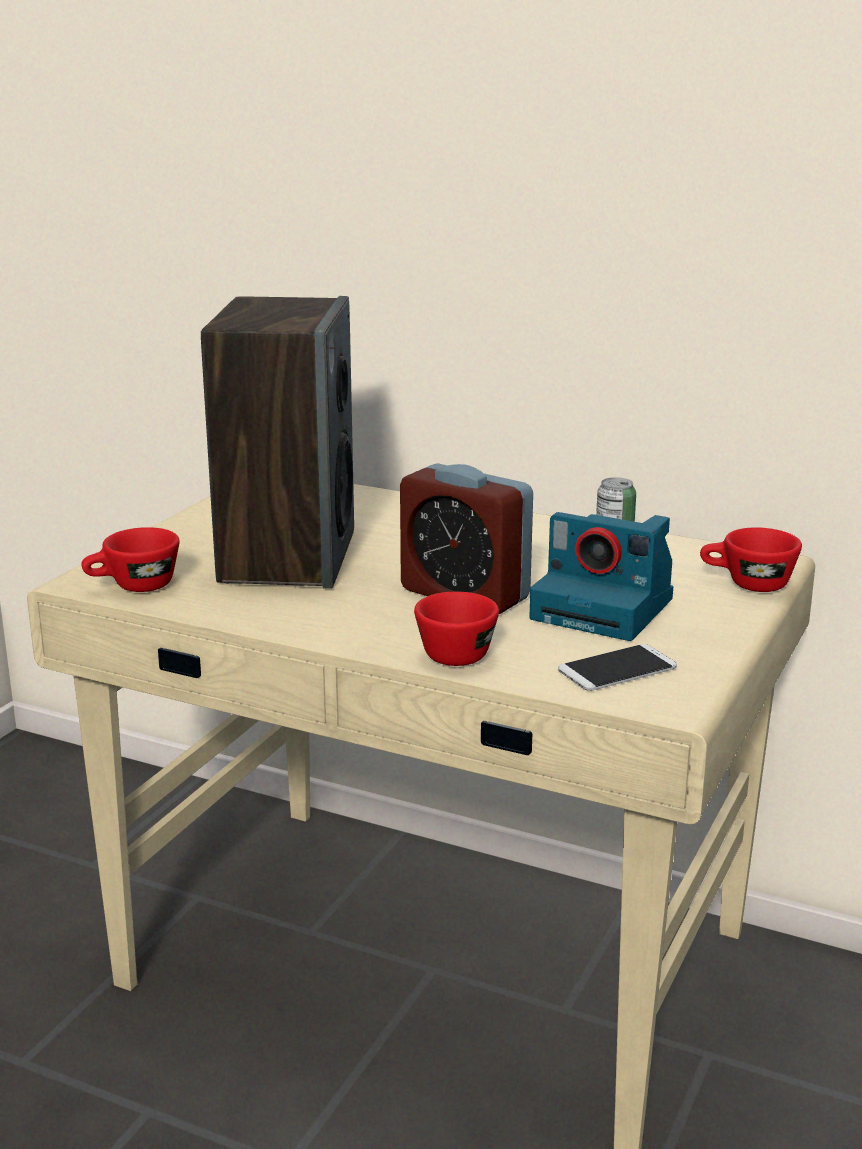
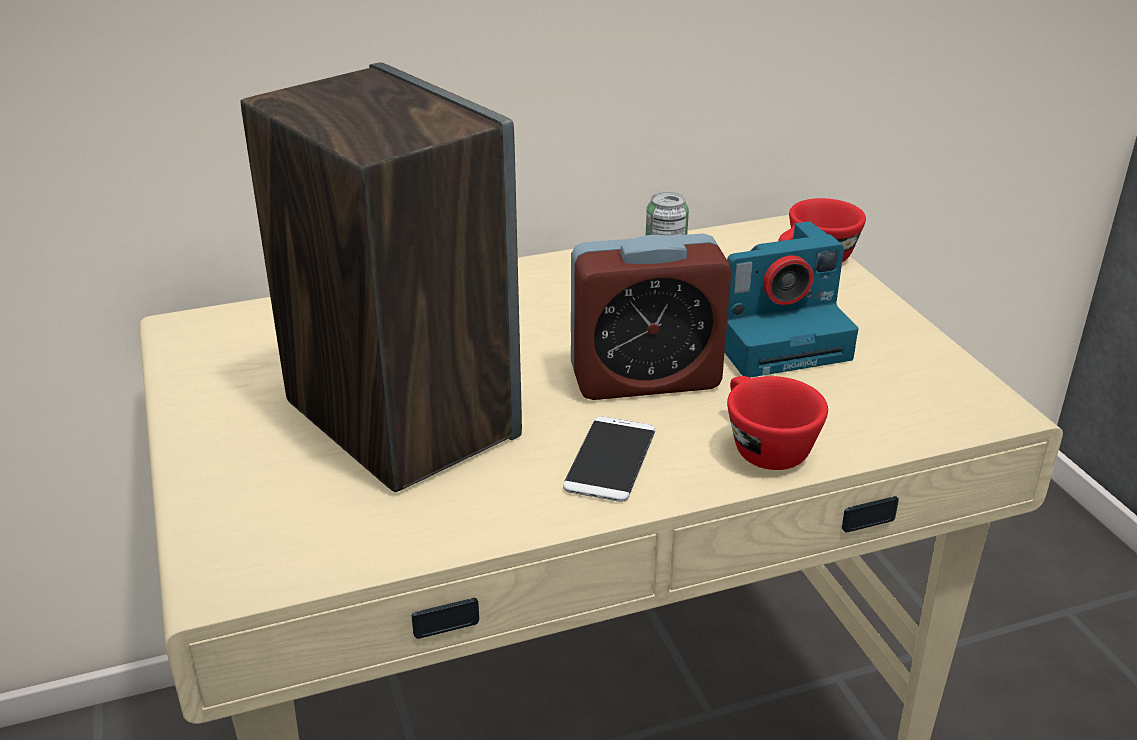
camera: 45 degrees left, 10 degrees up
red cup [81,527,179,592] -> none
phone [558,644,677,691] -> phone moved to [563,416,655,502]

